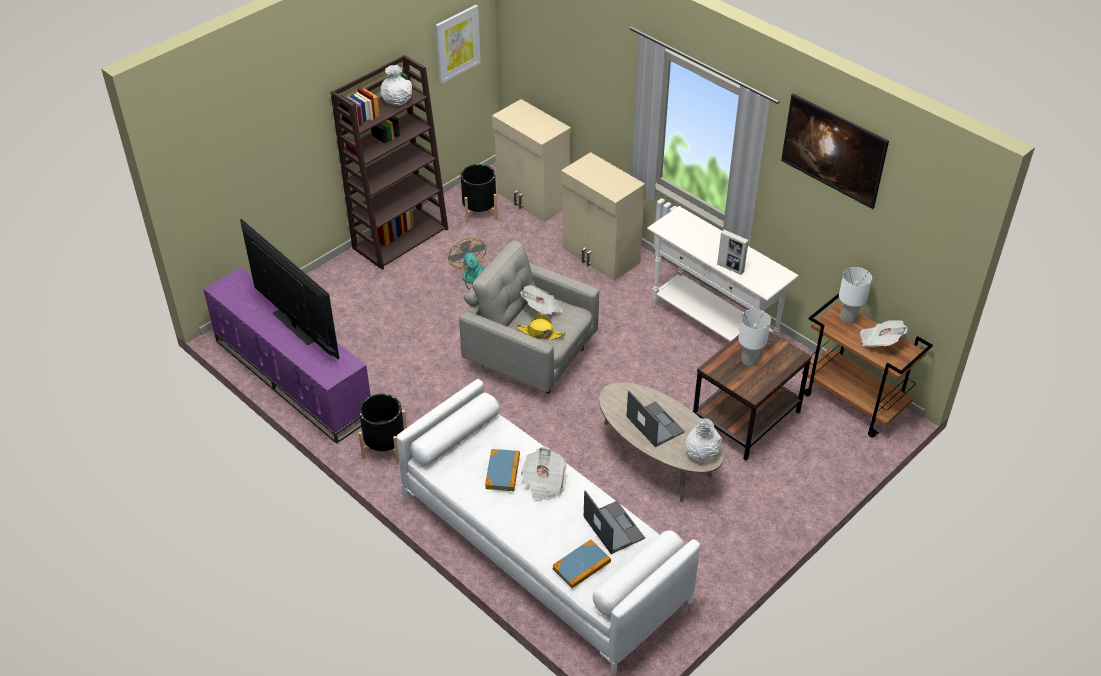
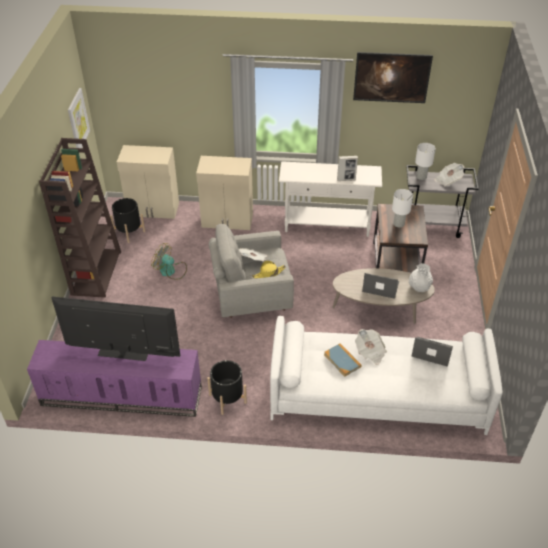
camera: 40 degrees left, 0 degrees up
white vase [380,65,412,106] -> none
book [552,539,611,588] -> none
brown cart [802,293,933,438] -> grey cart [406,165,479,238]

